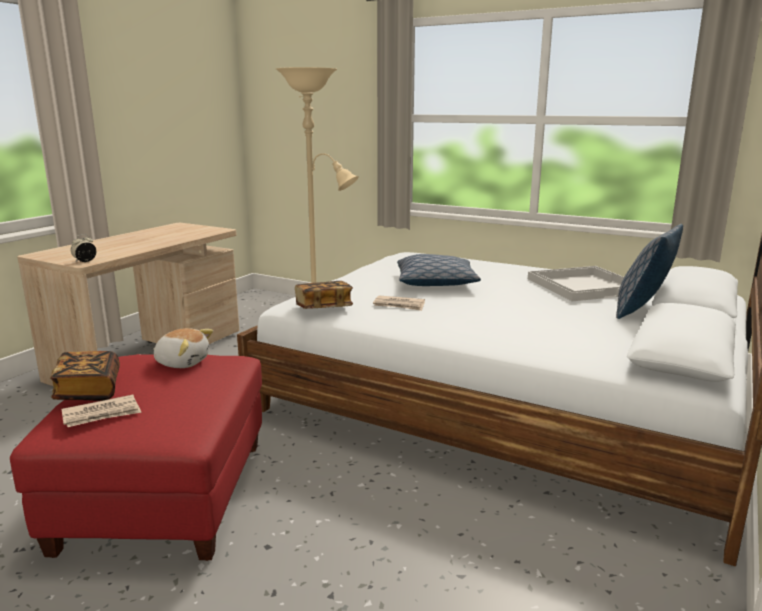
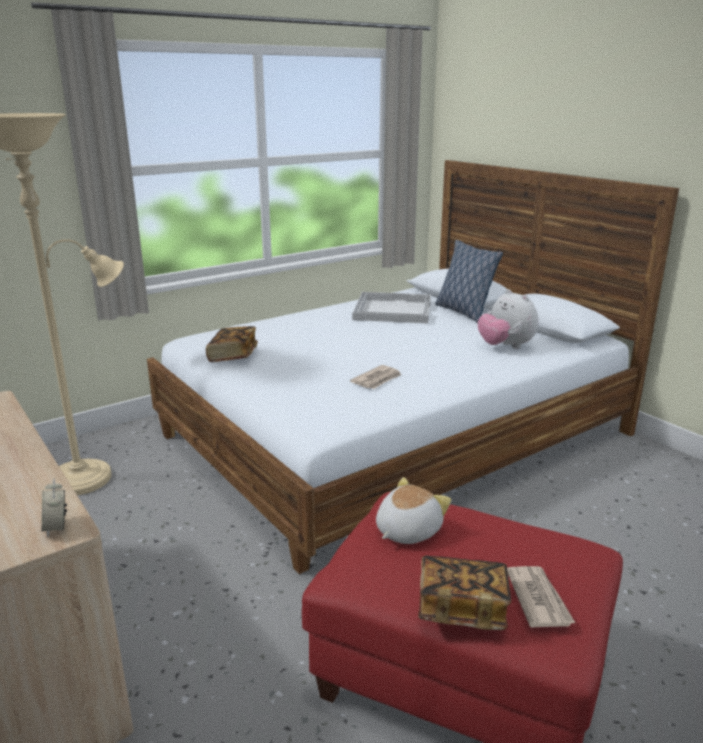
camera: 65 degrees left, 5 degrees up
book [295,281,353,309] -> book moved to [206,326,258,362]
pillow [397,254,481,286] -> none
none -> plush toy [478,289,538,349]

